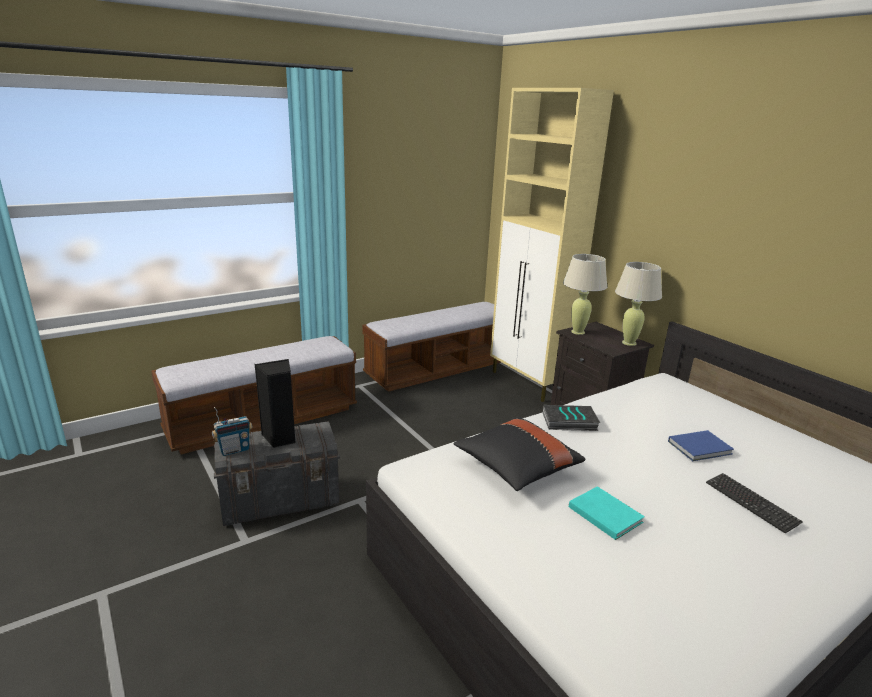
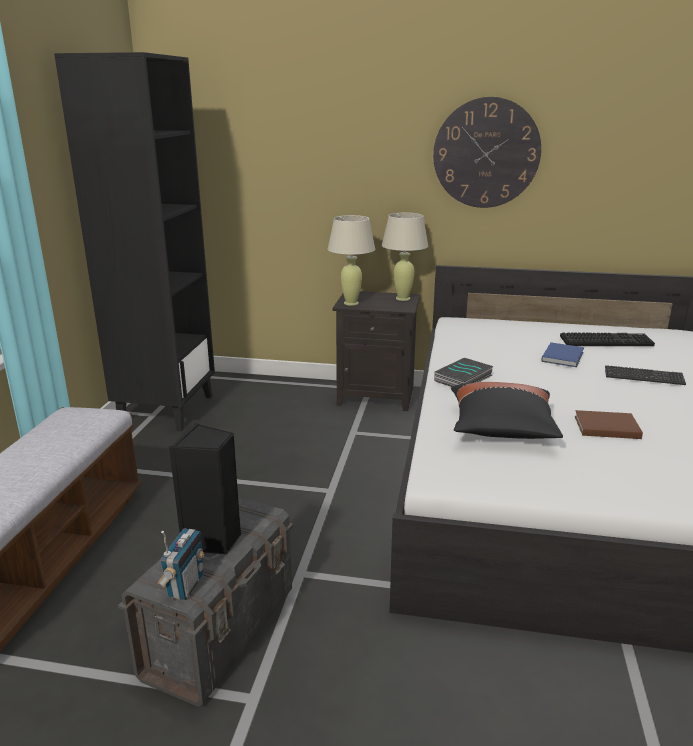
camera: 45 degrees left, 0 degrees up
bench [362,302,501,392] -> black bookcase [54,52,215,431]
beige cabinet [490,88,614,402] -> none
turquoise book [569,486,645,540] -> brown book [575,410,643,439]
none -> wall clock [433,97,541,208]
none -> keyboard [560,333,655,346]

